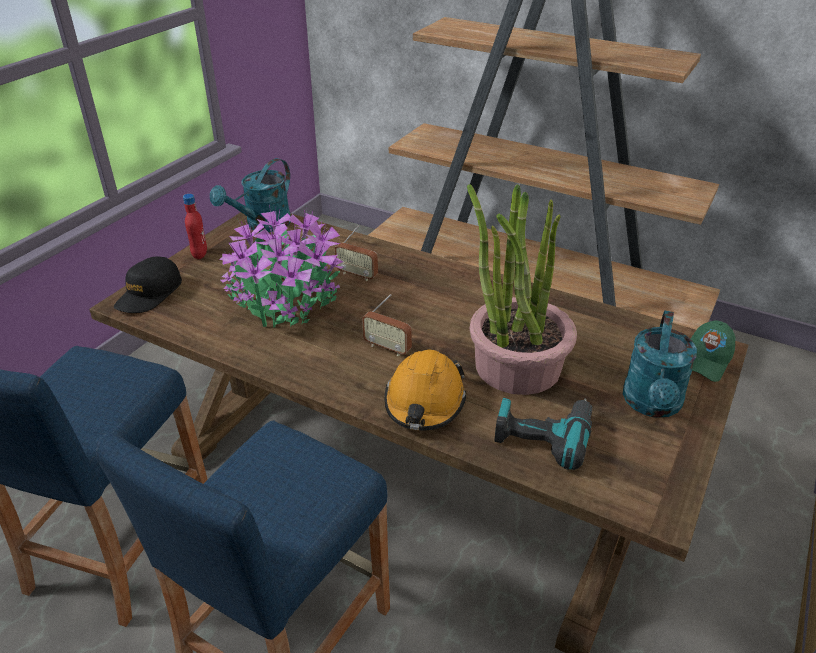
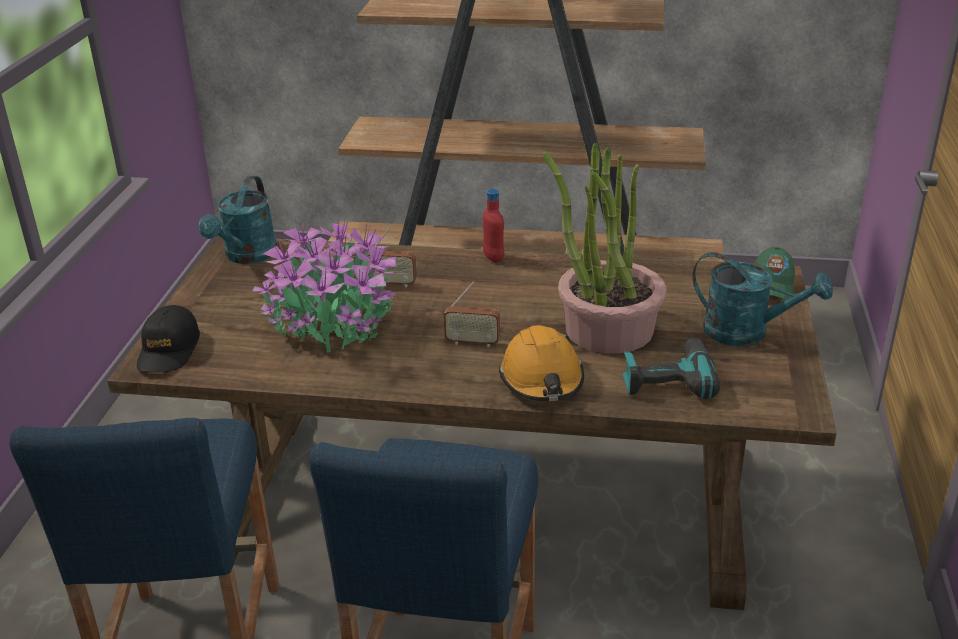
camera: 20 degrees left, 5 degrees down
red bottle [183,194,207,259] -> red bottle moved to [483,189,504,263]
turquoise watering can [623,311,697,418] -> turquoise watering can turned 60 degrees counterclockwise [693,252,833,346]

